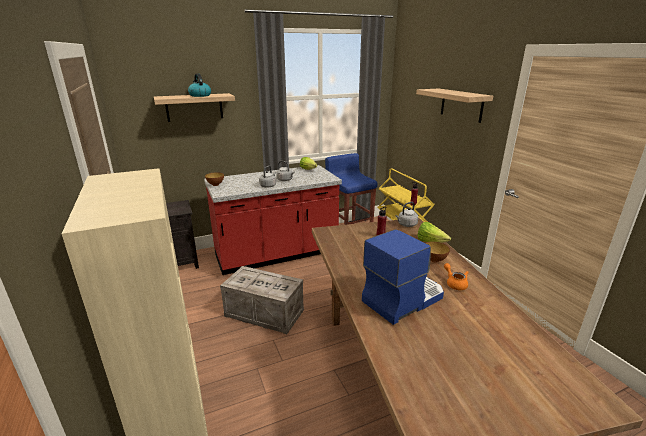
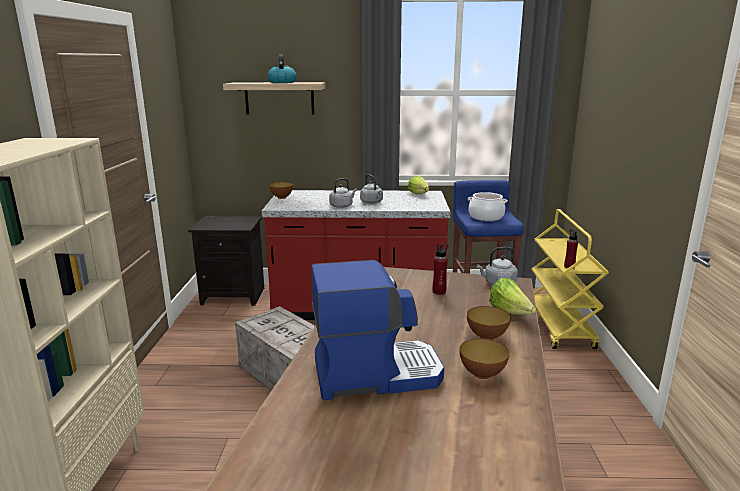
camera: 25 degrees right, 5 degrees down
shelf [416,88,493,123] -> none
orange teapot [444,263,469,290] -> bowl [459,339,509,379]
none -> cooking pot [468,192,507,221]

